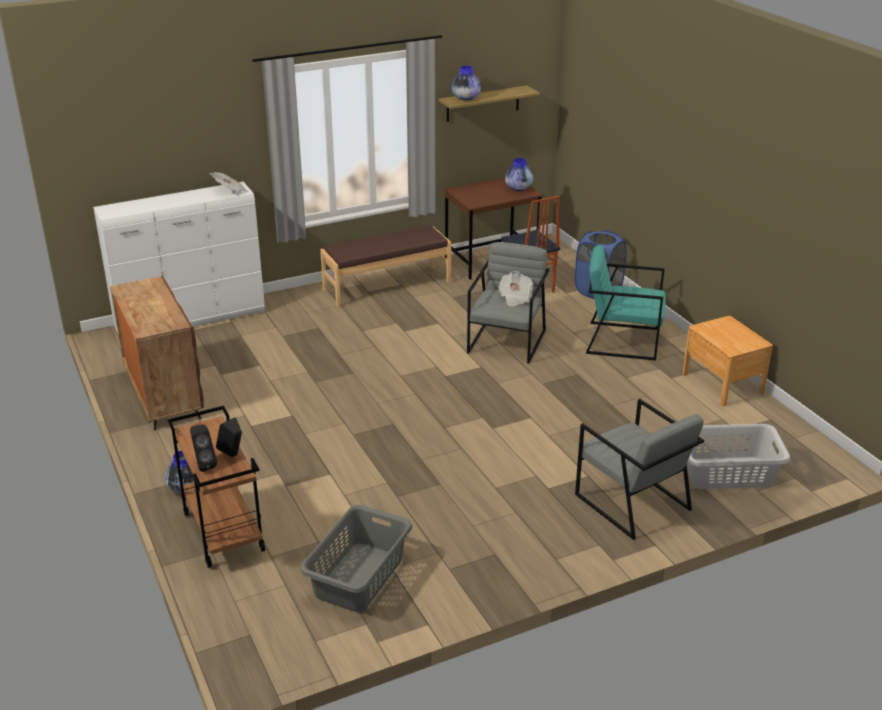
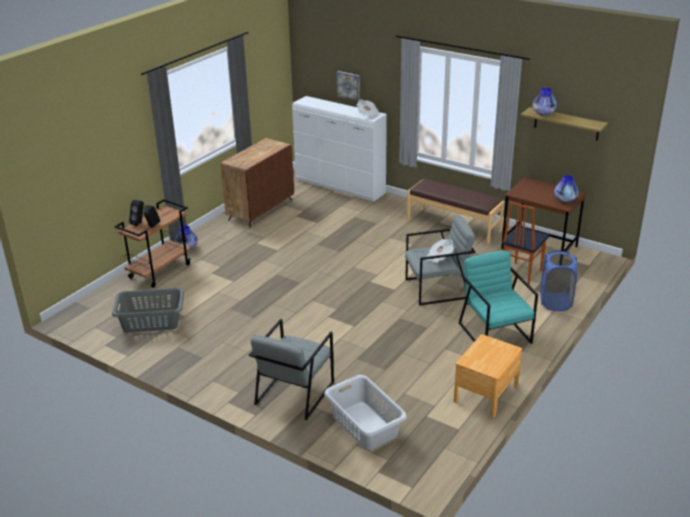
camera: 60 degrees right, 0 degrees up
none -> picture [337,71,360,101]

